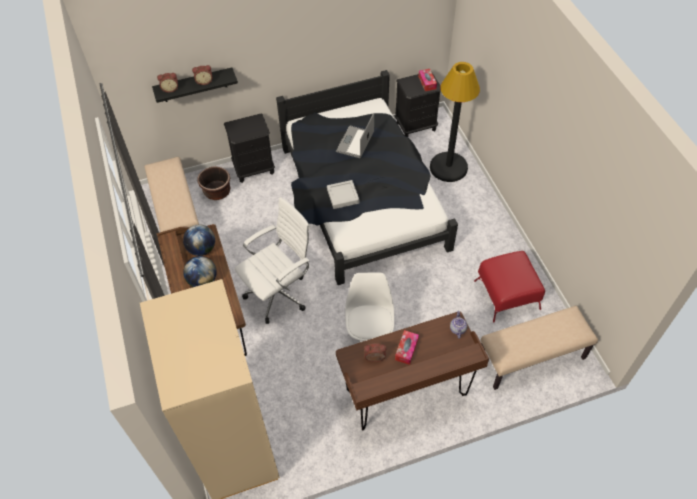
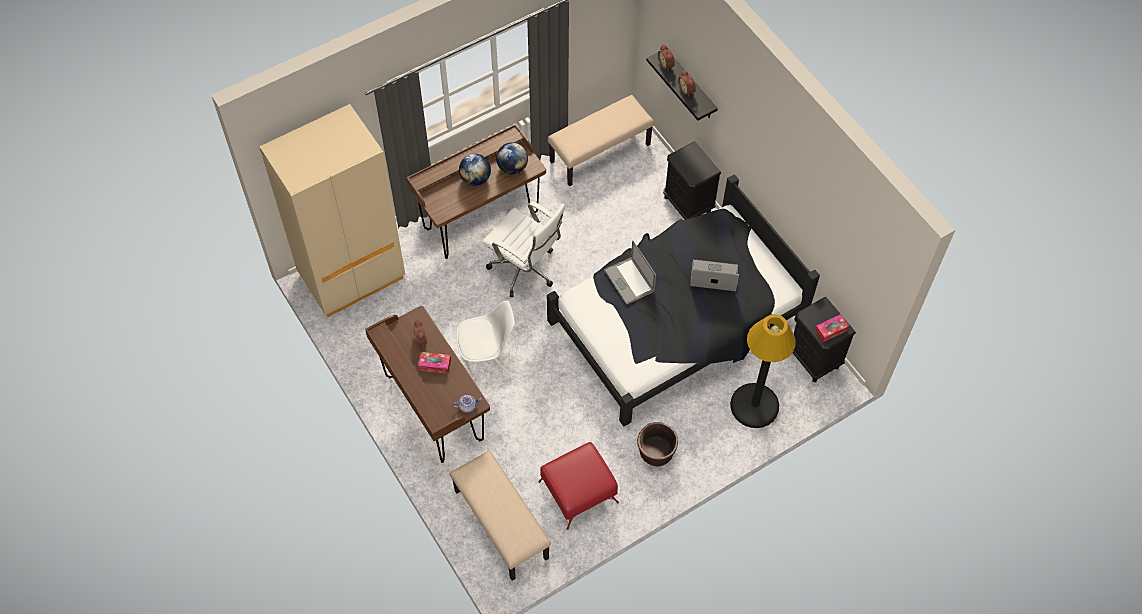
camera: 75 degrees right, 5 degrees up
brown planter [197,166,231,200] -> brown planter moved to [637,422,678,467]
grey tray [327,180,359,209] -> laptop [604,241,656,304]

